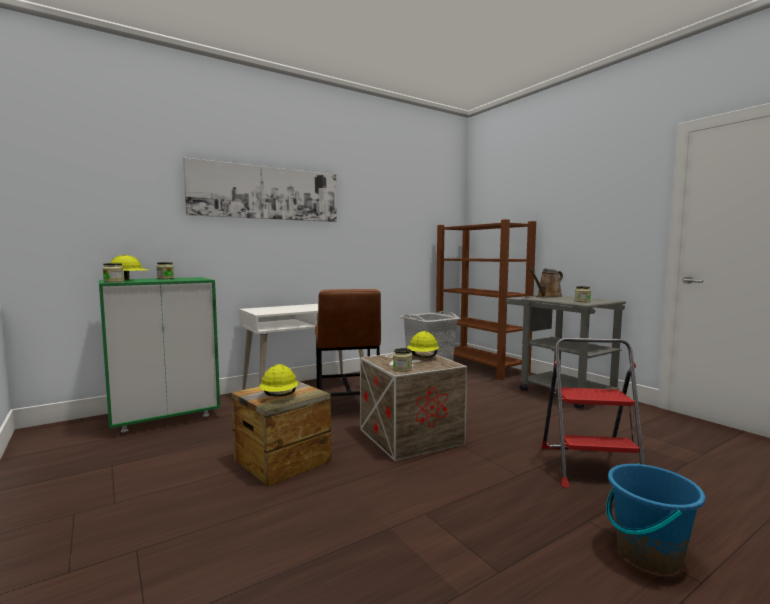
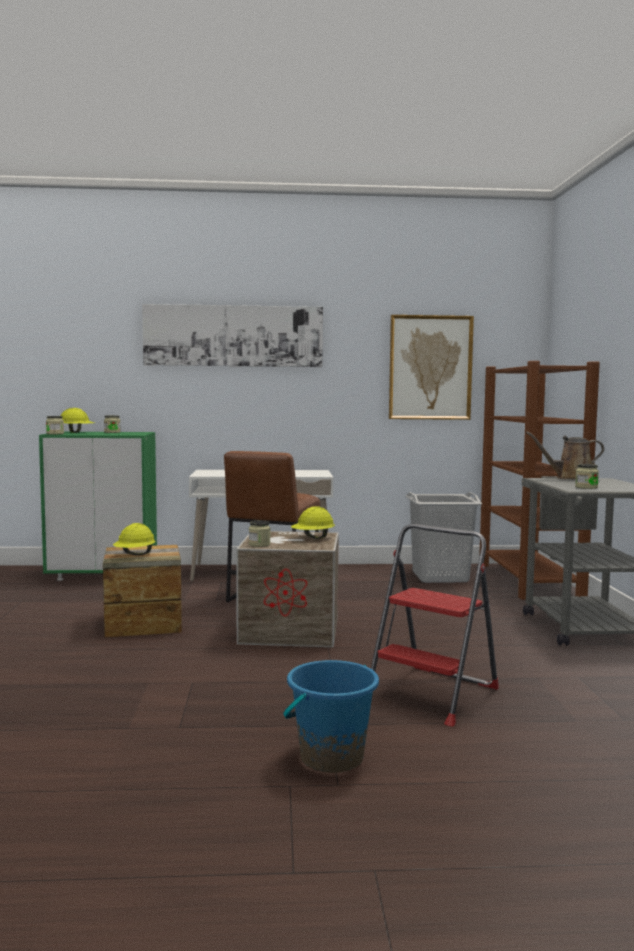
camera: 30 degrees right, 0 degrees up
none -> picture [389,315,474,420]

